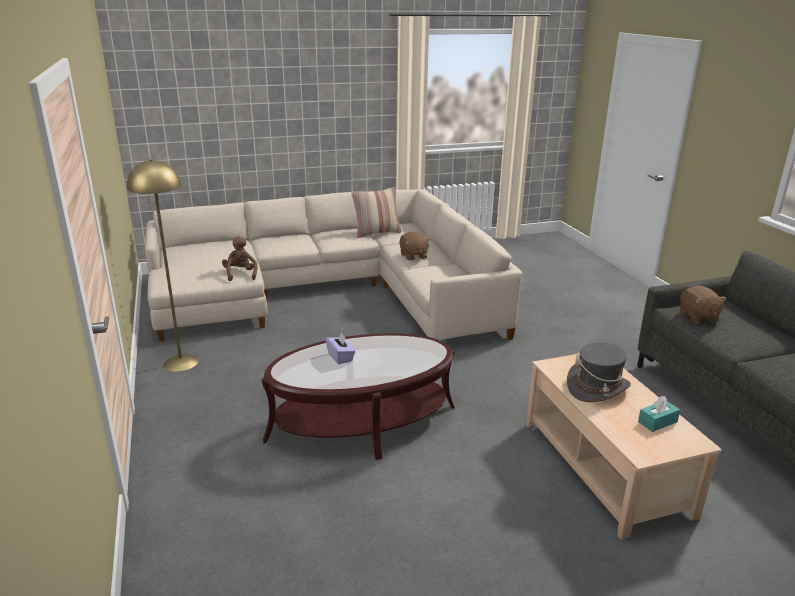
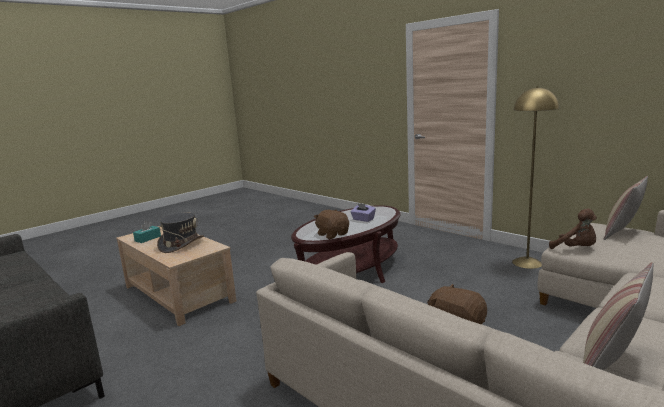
camera: 155 degrees right, 10 degrees down
brown plush toy [680,286,727,323] -> brown plush toy moved to [314,209,349,239]
none -> pillow [604,176,648,240]

